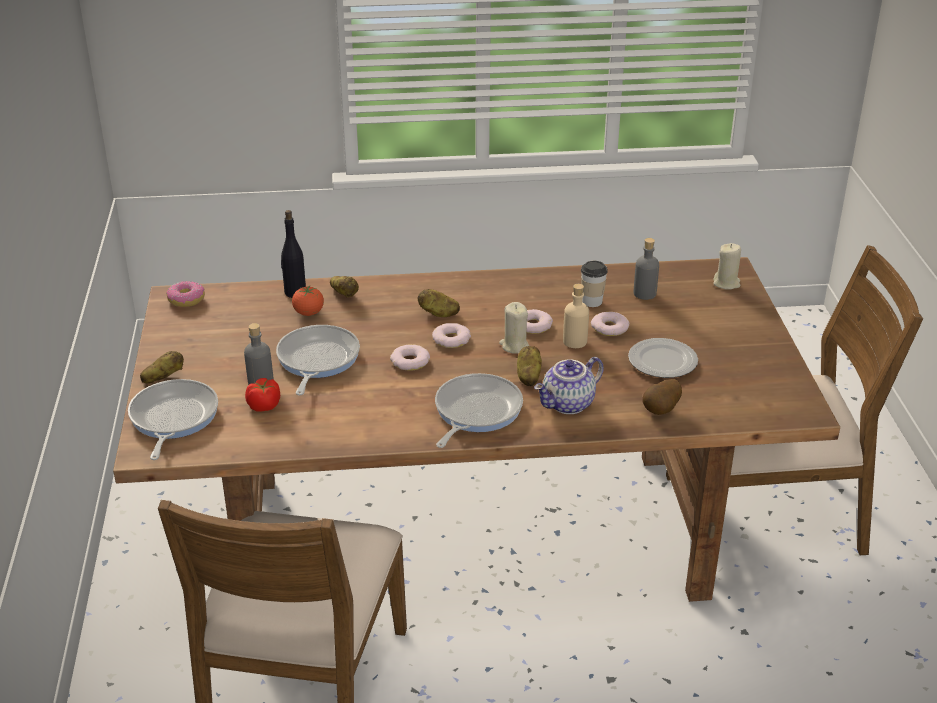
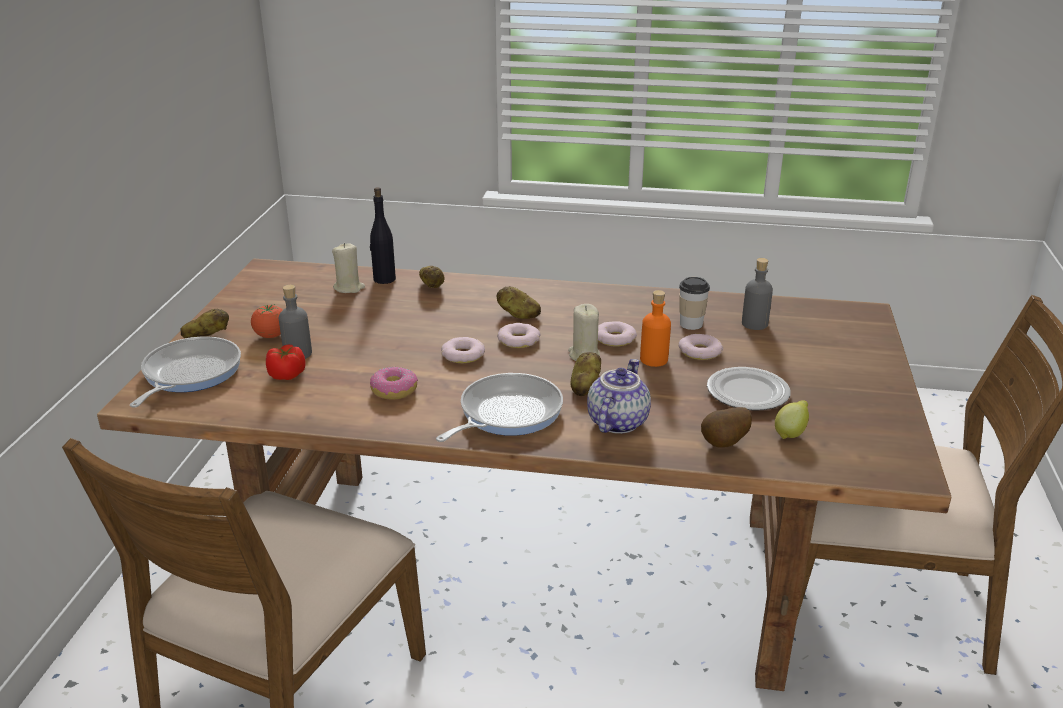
camera: 15 degrees right, 5 degrees down
donut [166,281,205,307] -> donut moved to [370,366,418,400]
frying pan [276,325,360,396] -> none
tomato [292,285,324,316] -> tomato moved to [251,304,283,338]
teapot [534,357,604,414] -> teapot turned 135 degrees clockwise [587,359,651,434]
beige bottle [563,284,589,348] -> orange bottle [640,290,671,367]
beige candle [713,243,741,289] -> beige candle moved to [332,243,365,293]
none -> lemon [775,400,809,439]

